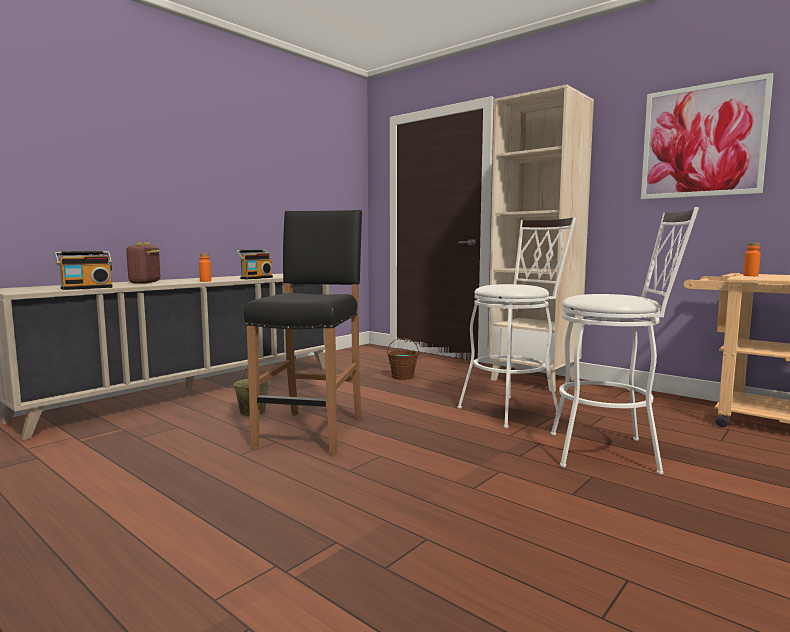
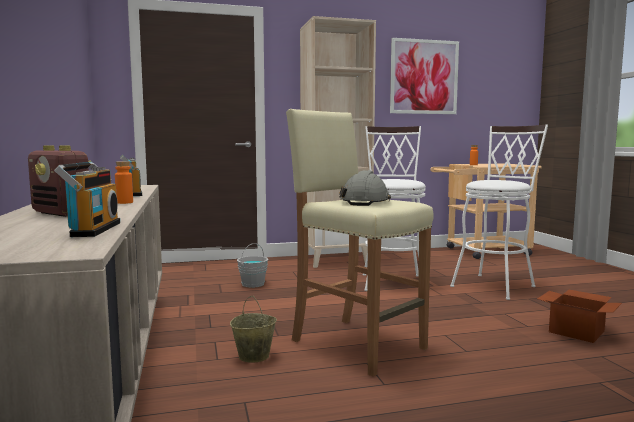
camera: 55 degrees left, 0 degrees up
black stool [244,210,362,455] -> beige stool [286,109,434,377]
brown bucket [387,338,419,380] -> grey bucket [237,243,268,288]
none -> grey hard hat [339,170,391,206]
none -> cardboard box [537,290,622,343]

